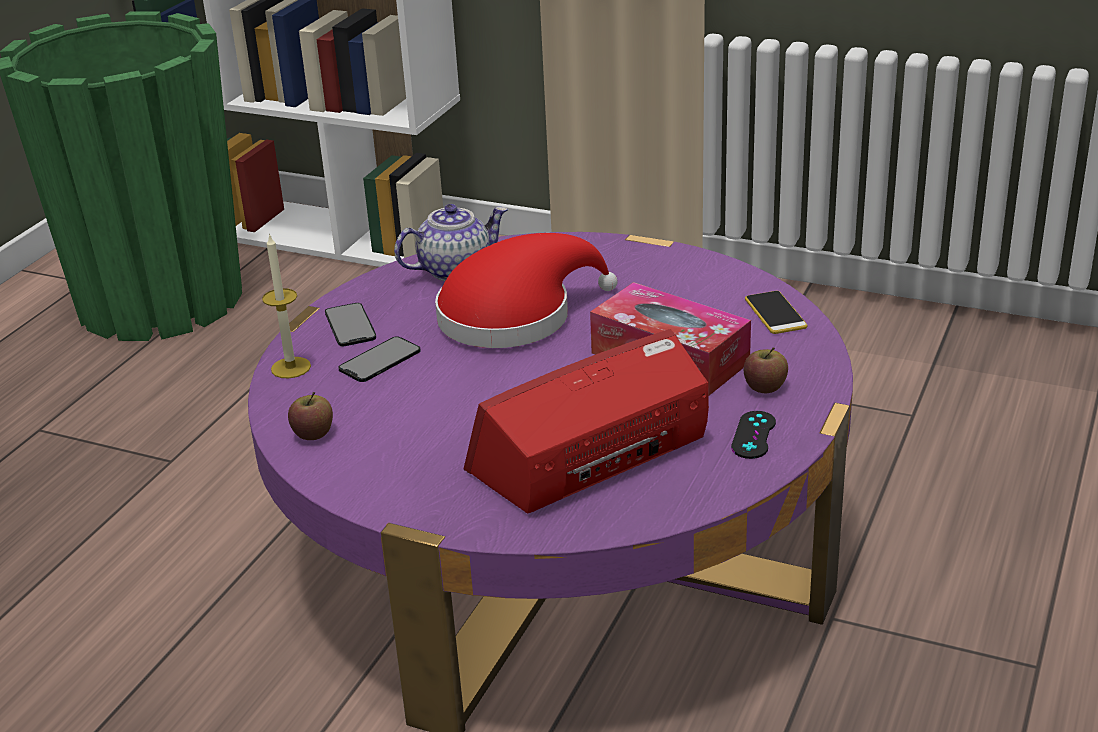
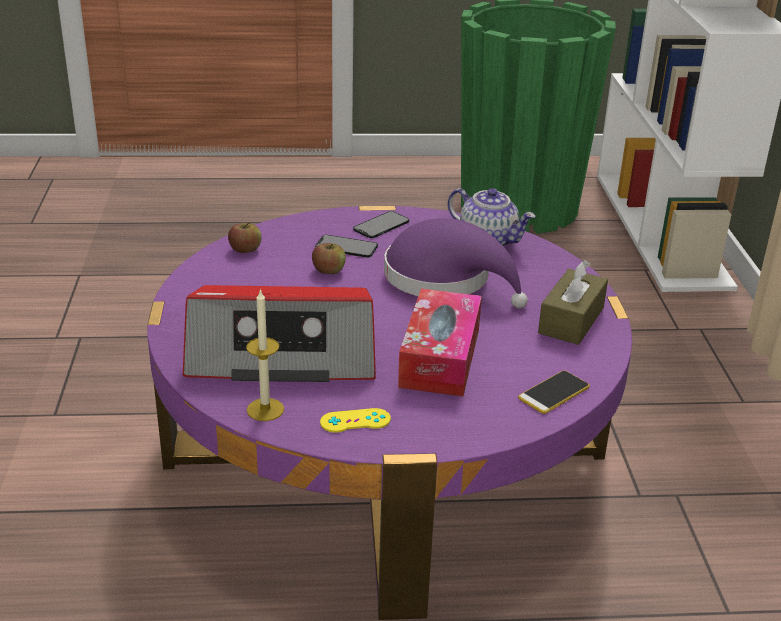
camera: 60 degrees right, 0 degrees up
candle [262,233,311,378] -> candle moved to [246,289,284,421]
red hat [435,233,618,348] -> purple hat [384,218,528,308]
radio [464,329,709,514] -> radio turned 150 degrees clockwise [183,285,376,382]
black game controller [731,411,776,459] -> yellow game controller [320,408,391,433]
apple [744,348,788,393] -> apple moved to [312,243,346,274]
none -> brown tissue box [538,260,608,345]

